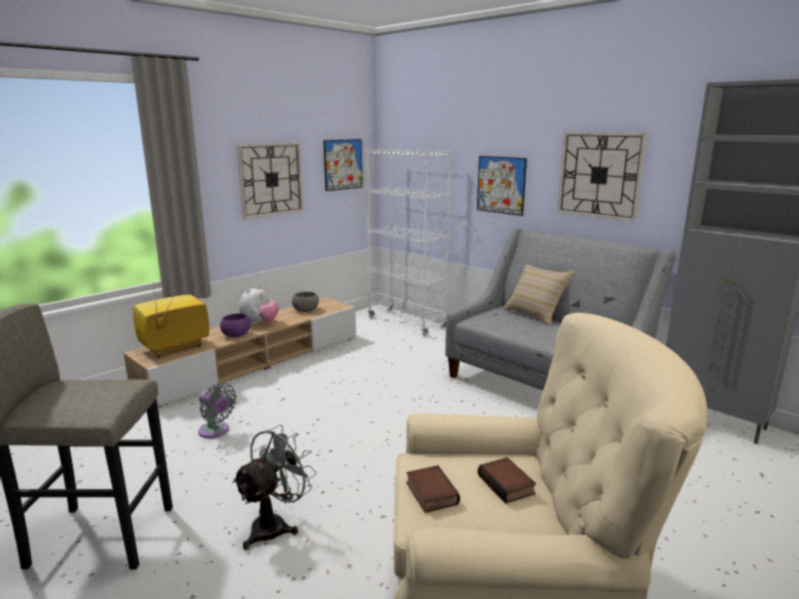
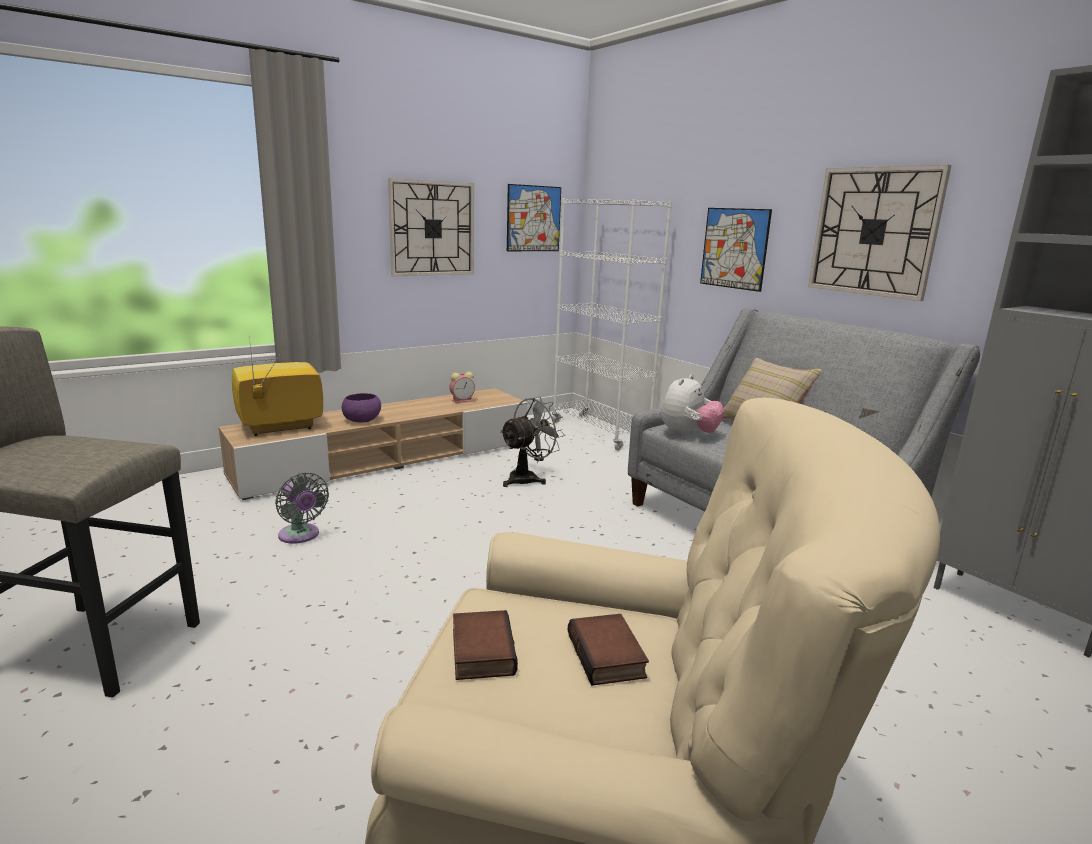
camera: 10 degrees right, 0 degrees up
grey fan [232,425,317,550] -> grey fan moved to [500,396,565,487]
plush toy [239,286,279,325] -> plush toy moved to [661,374,724,436]
grey bowl [292,292,319,312] -> alarm clock [449,372,475,403]

